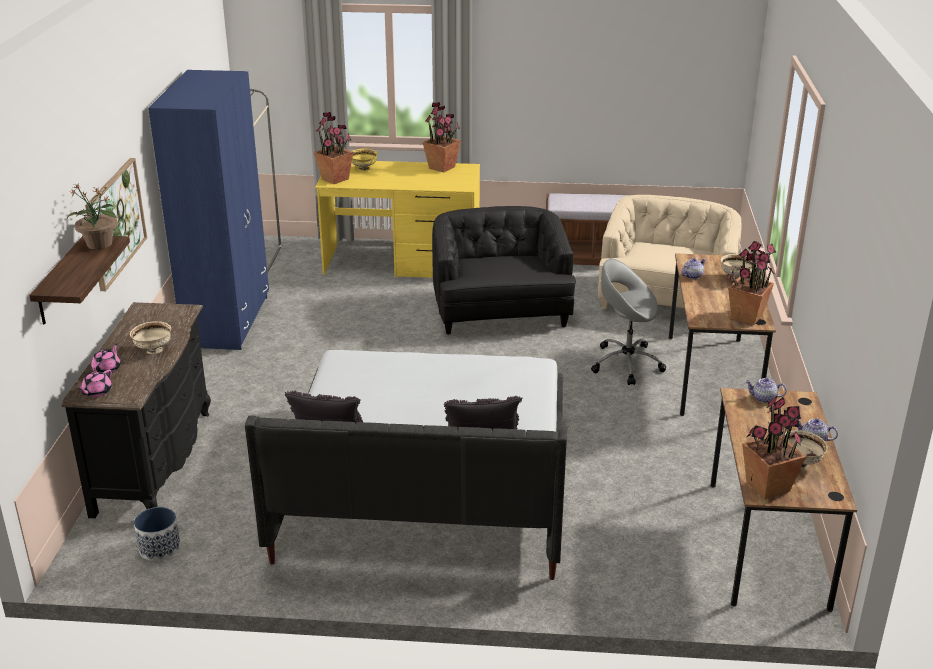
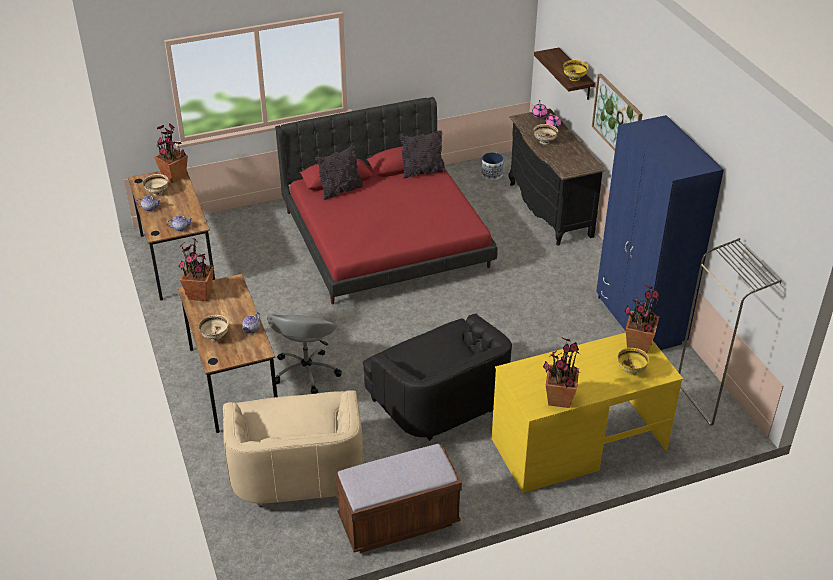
camera: 155 degrees right, 10 degrees up
potted plant [67,184,118,249] -> yellow bowl [563,60,588,81]
grey bed [245,350,567,580] -> red bed [275,97,498,304]
grey office chair [591,259,666,385] -> grey office chair turned 120 degrees clockwise [267,314,342,394]

